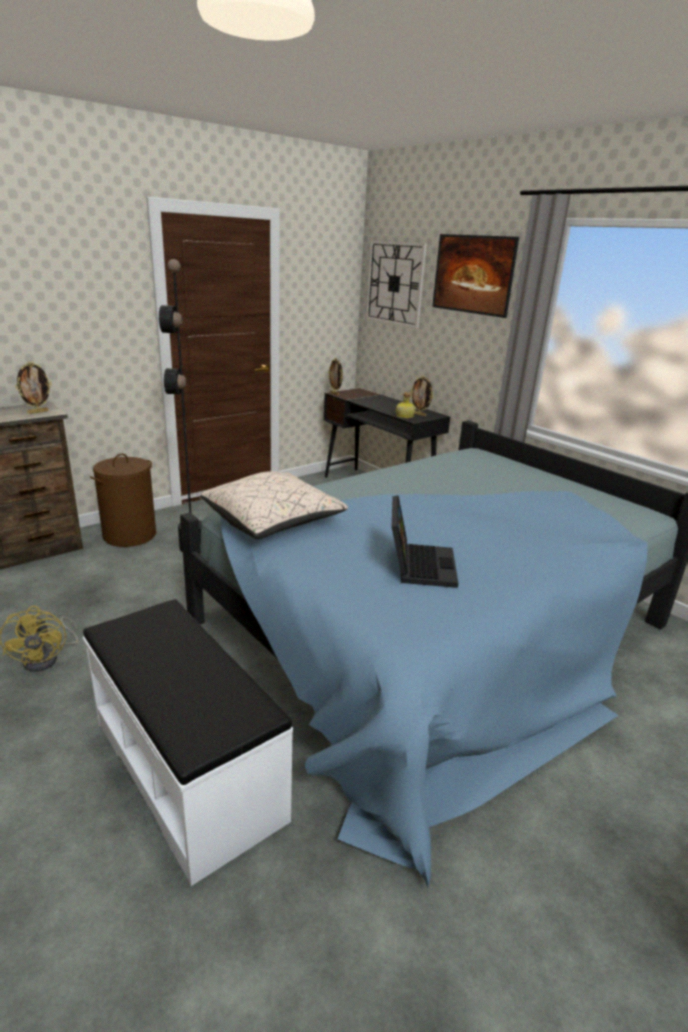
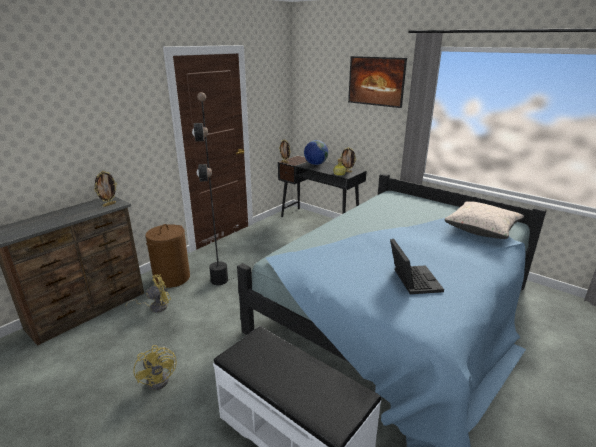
camera: 10 degrees left, 0 degrees up
beige pillow [201,471,348,539] -> beige pillow moved to [445,201,524,239]
wall clock [365,241,427,329] -> none
none -> yellow fan [126,274,171,313]
none -> globe [304,140,328,165]

